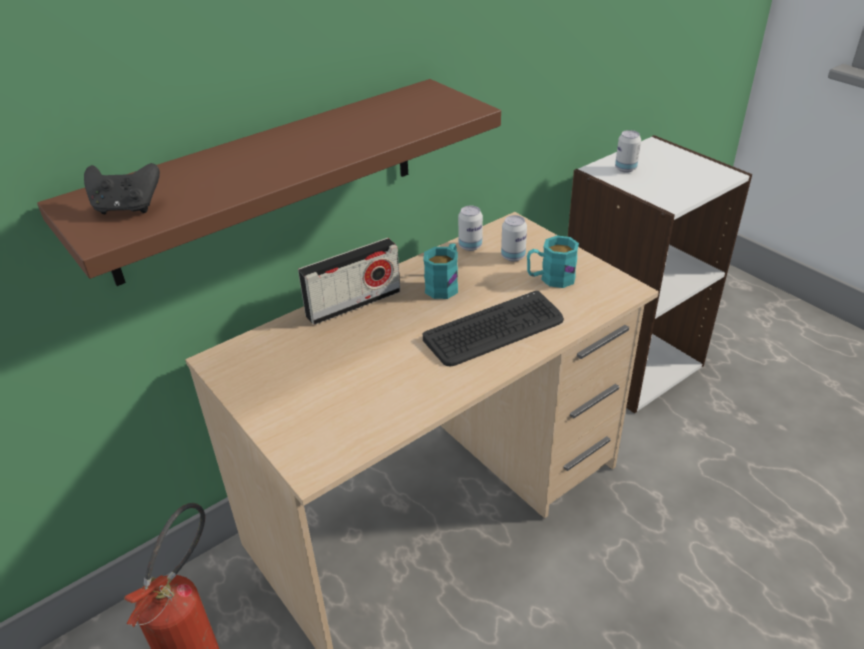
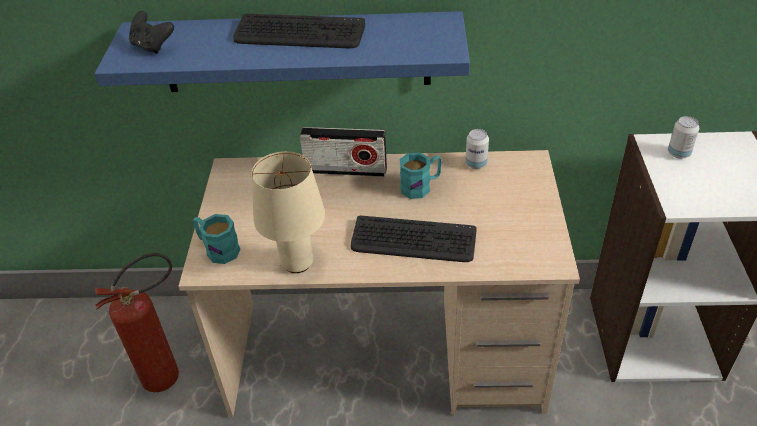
camera: 40 degrees right, 5 degrees up
brown shelf [37,79,501,286] -> blue shelf [95,11,470,92]
can [501,215,527,262] -> none
turquoise mug [527,236,579,288] -> turquoise mug moved to [193,214,240,264]
none -> keyboard [234,14,365,48]
none -> beige table lamp [252,151,325,273]

